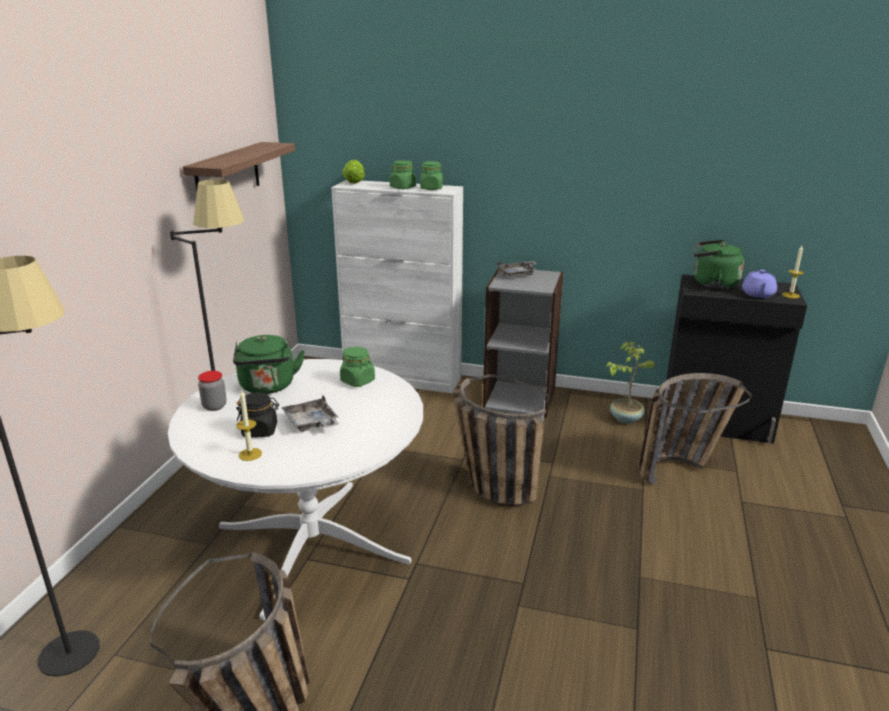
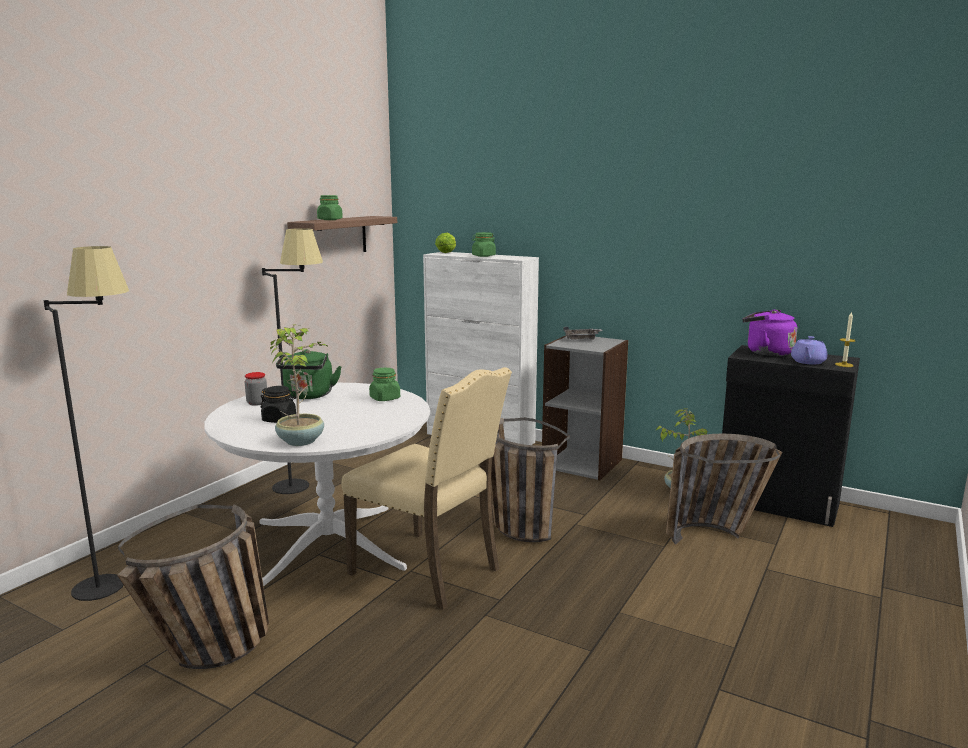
camera: 15 degrees right, 10 degrees down
candle [236,389,262,461] -> none
grey tray [281,395,339,432] -> none
green jar [420,161,443,190] -> green jar moved to [317,195,343,220]
green kettle [694,240,744,289] -> purple kettle [742,310,797,356]
none -> potted plant [270,324,329,446]
none -> beige chair [341,367,512,610]

